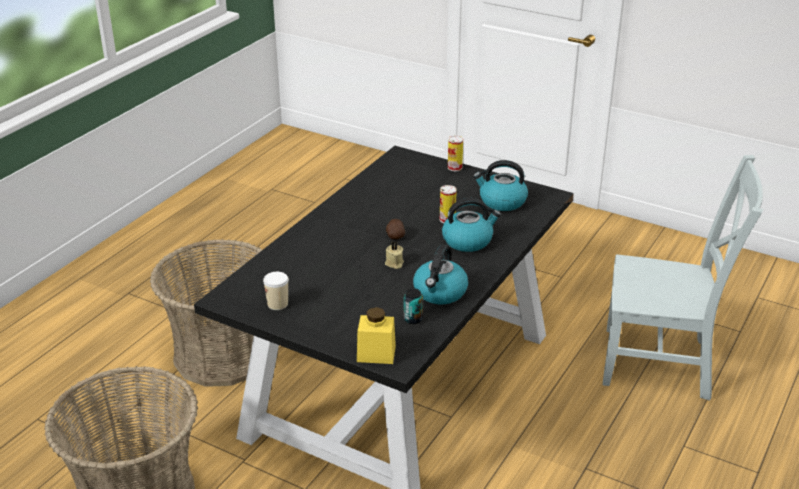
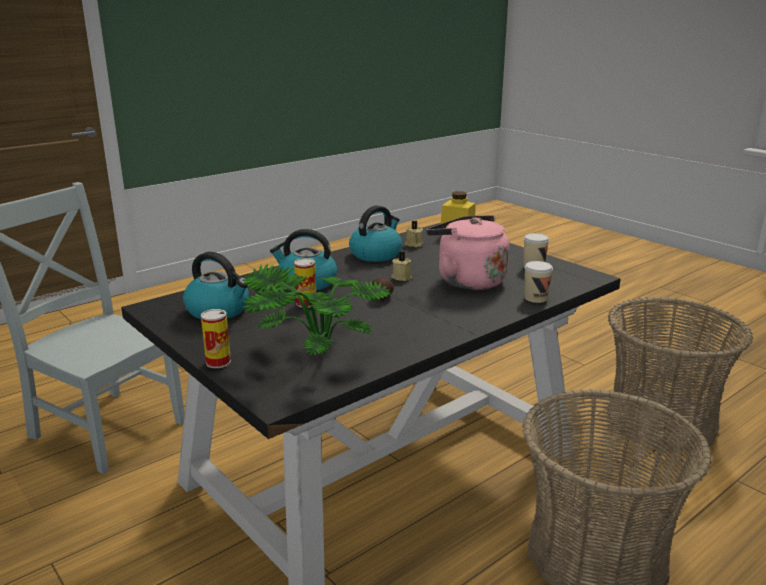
camera: 160 degrees left, 10 degrees down
can [404,288,423,324] -> beige candle [405,221,423,247]
none -> potted plant [243,264,391,356]
none -> pink kettle [426,215,510,290]
none -> cup [525,261,553,303]

